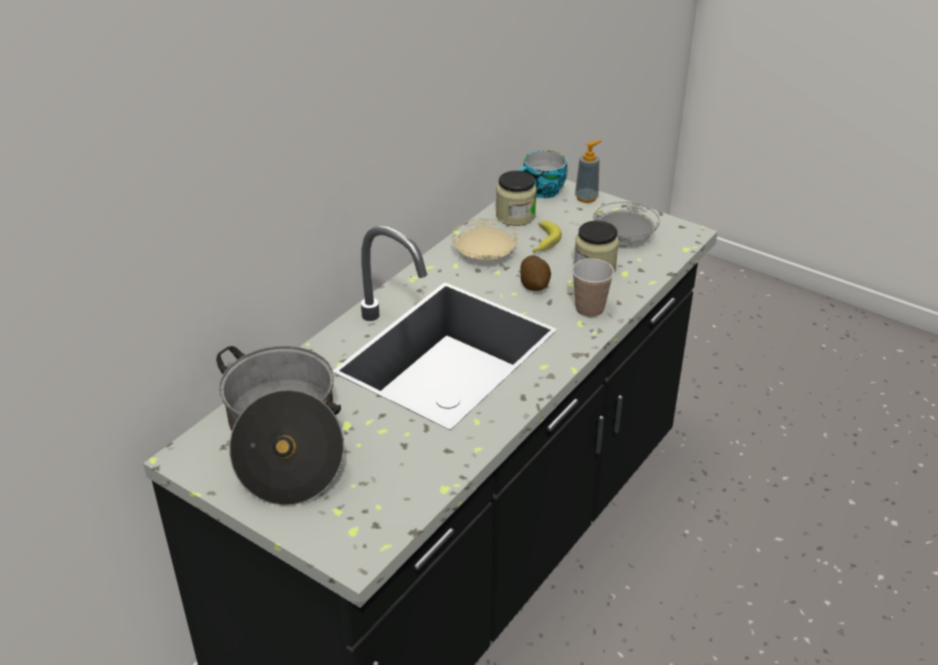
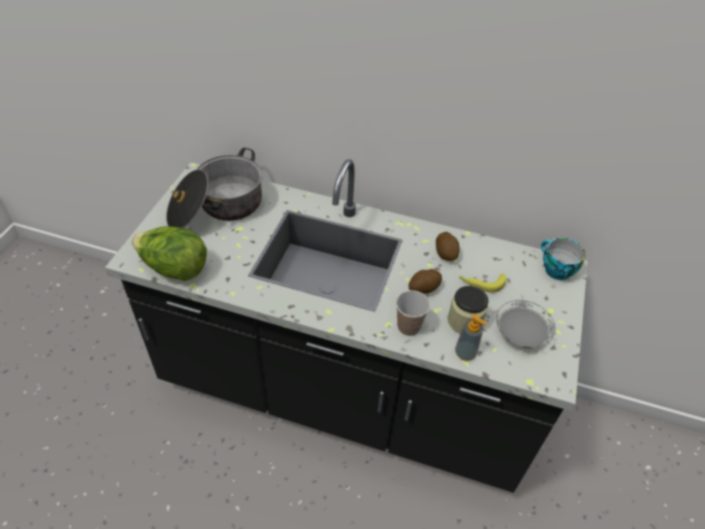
camera: 70 degrees right, 10 degrees up
beige plate [451,219,519,260] -> potato [436,232,459,261]
jar [496,171,537,226] -> none
soap dispenser [575,140,601,203] -> soap dispenser moved to [455,314,487,361]
none -> lettuce [131,226,207,281]

